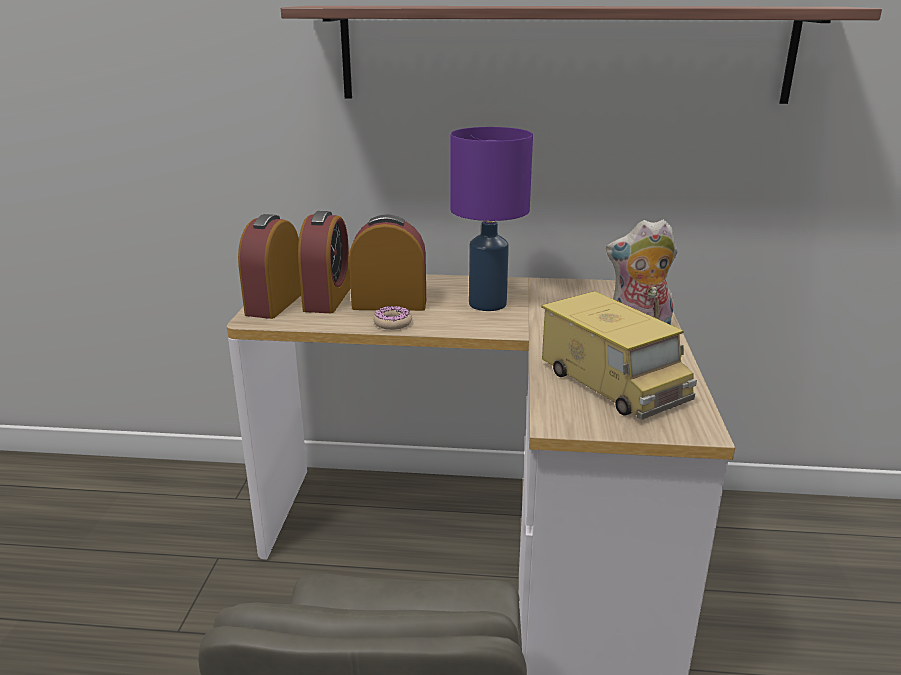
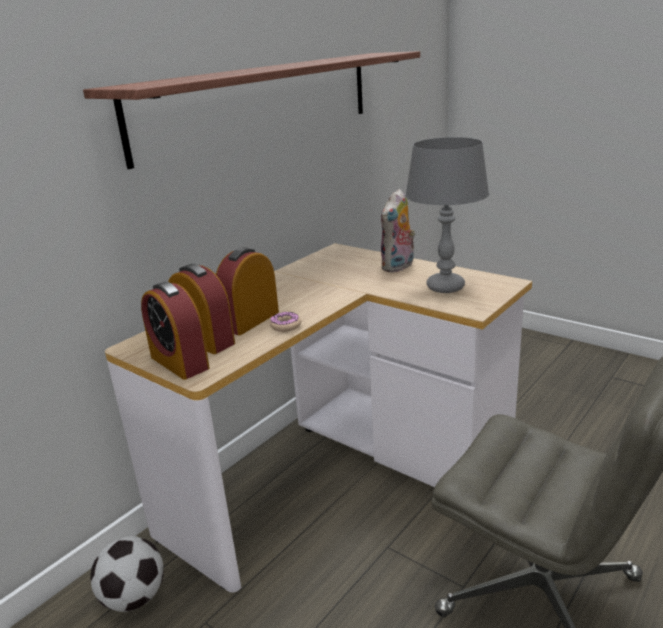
camera: 55 degrees left, 0 degrees up
purple table lamp [450,127,533,311] -> none
toy truck [541,291,697,420] -> grey table lamp [405,137,489,293]
none -> football [90,536,164,612]

